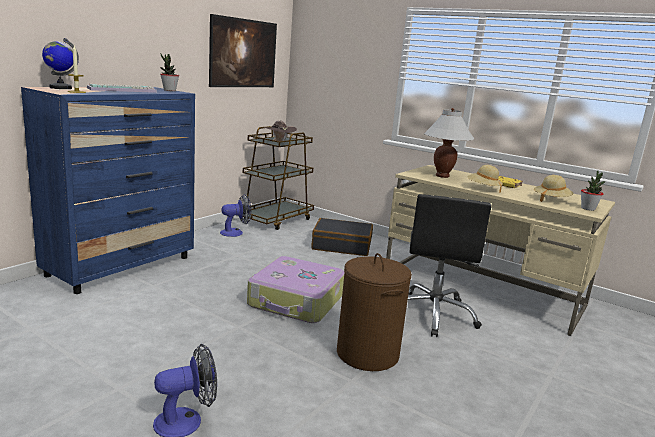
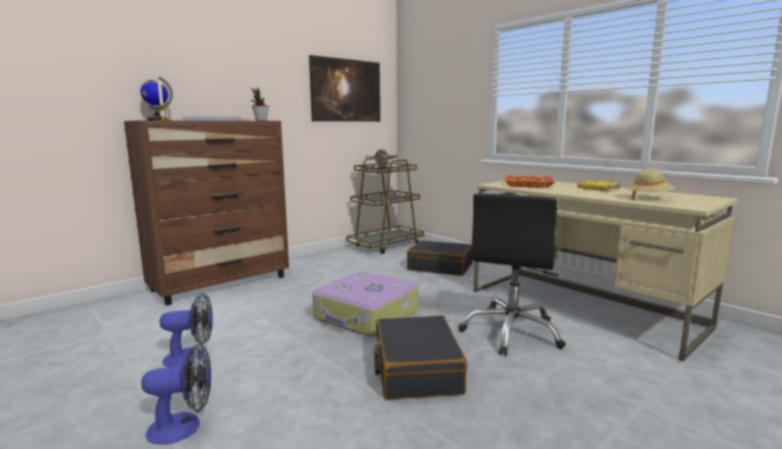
camera: 15 degrees right, 5 degrees down
blue dresser [21,87,195,294] -> brown dresser [124,120,289,305]
fan [220,194,251,237] -> fan moved to [159,293,213,367]
brown laundry basket [337,253,412,371] -> black suitcase [374,316,467,400]
white table lamp [424,108,474,178] -> orange tray [505,175,555,188]
beige hat [467,165,503,193] -> none
potted plant [581,171,606,211] -> none

